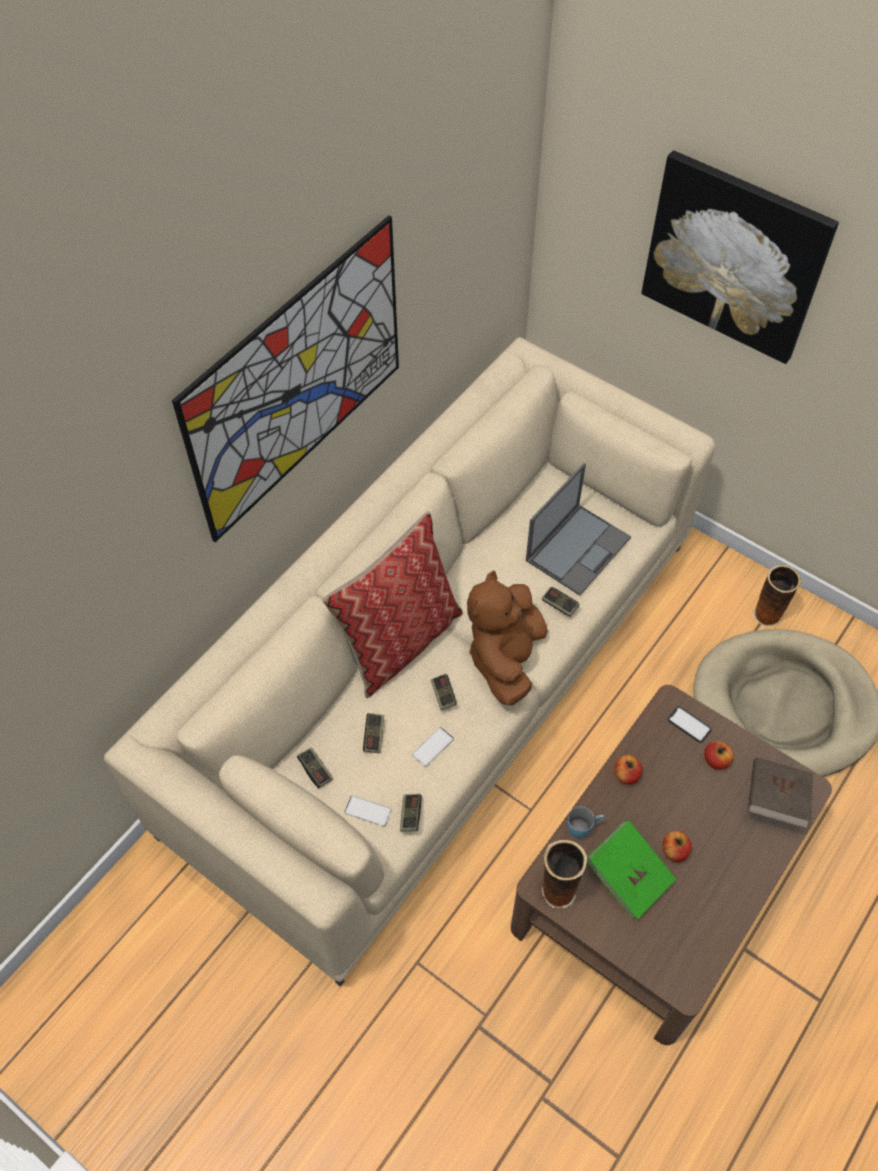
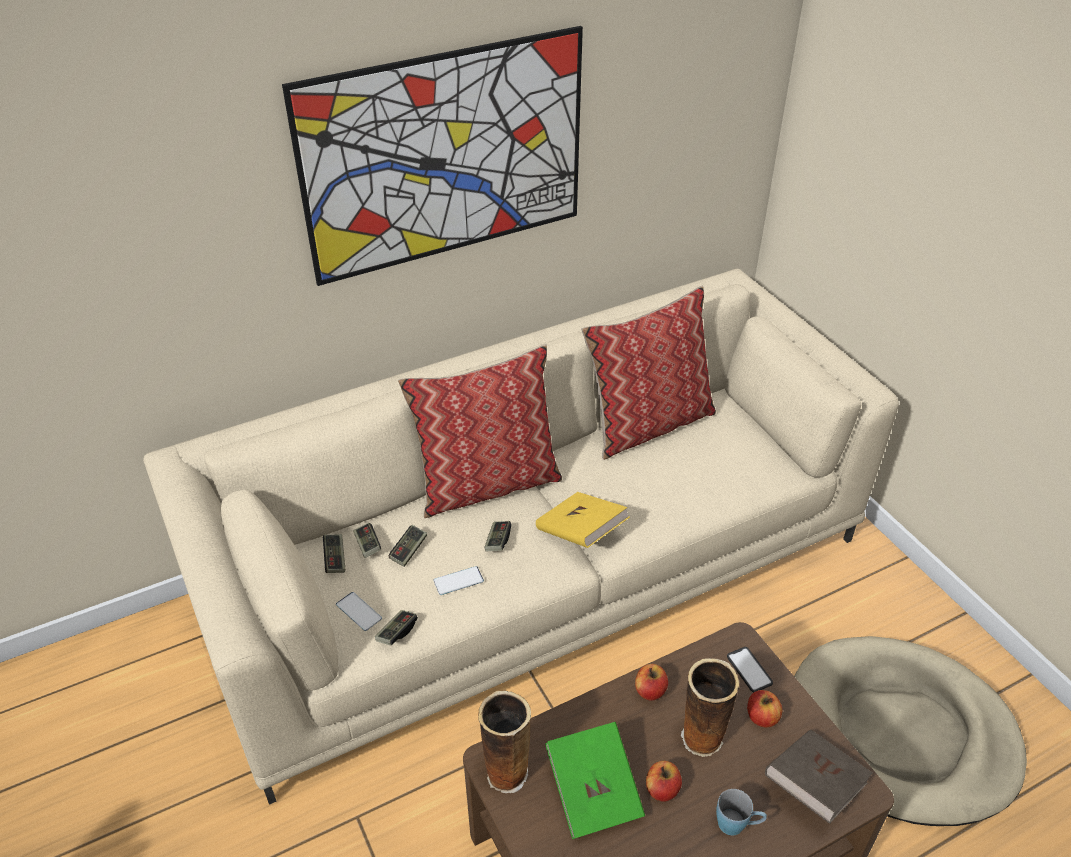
camera: 25 degrees right, 15 degrees down
brown plush toy [467,570,548,706] -> yellow book [536,492,630,548]
laptop [526,463,631,595] -> none
game controller [542,587,580,617] -> game controller moved to [353,523,381,558]
blue mug [567,806,605,839] -> blue mug moved to [716,789,767,836]
picture [641,150,839,364] -> none
vase [754,564,801,627] -> vase moved to [681,658,739,757]
none -> pillow [581,286,716,460]

